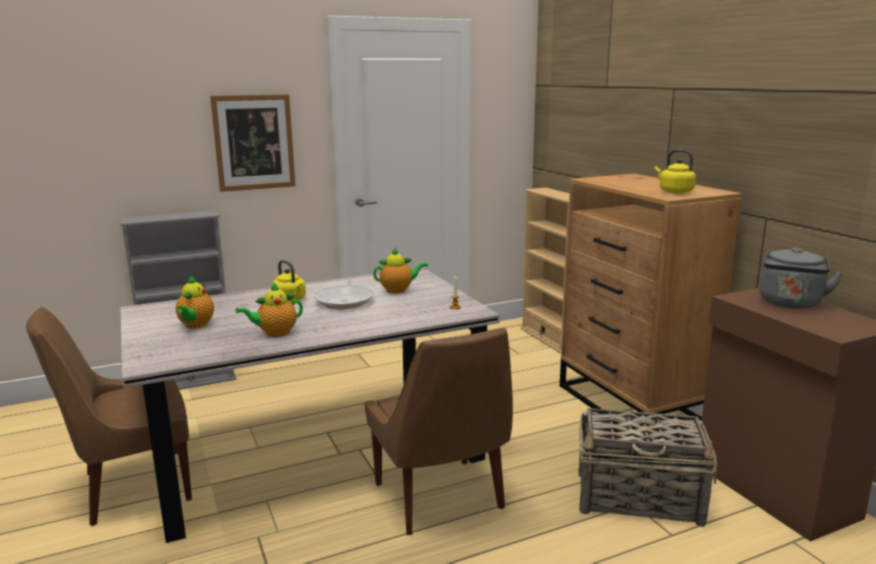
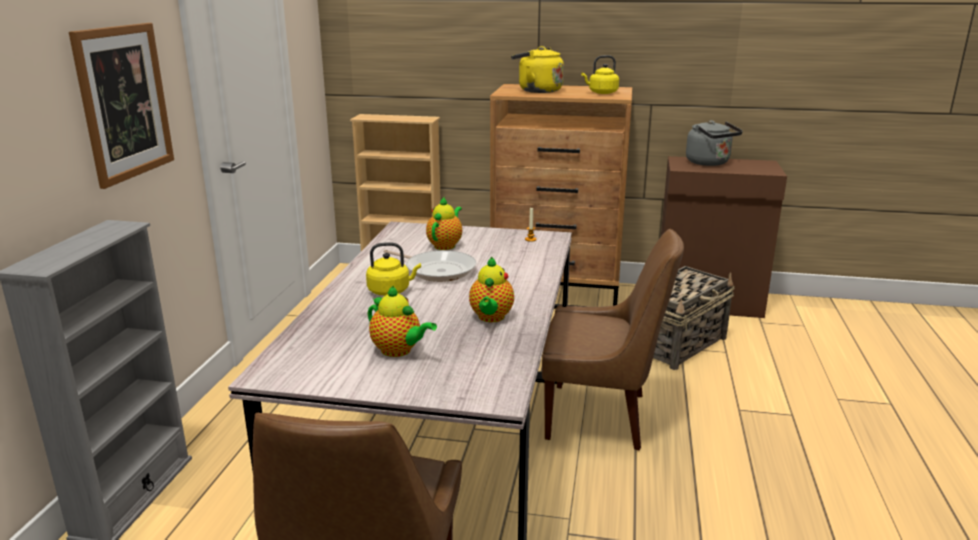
camera: 55 degrees left, 5 degrees up
none -> yellow kettle [511,46,564,93]

